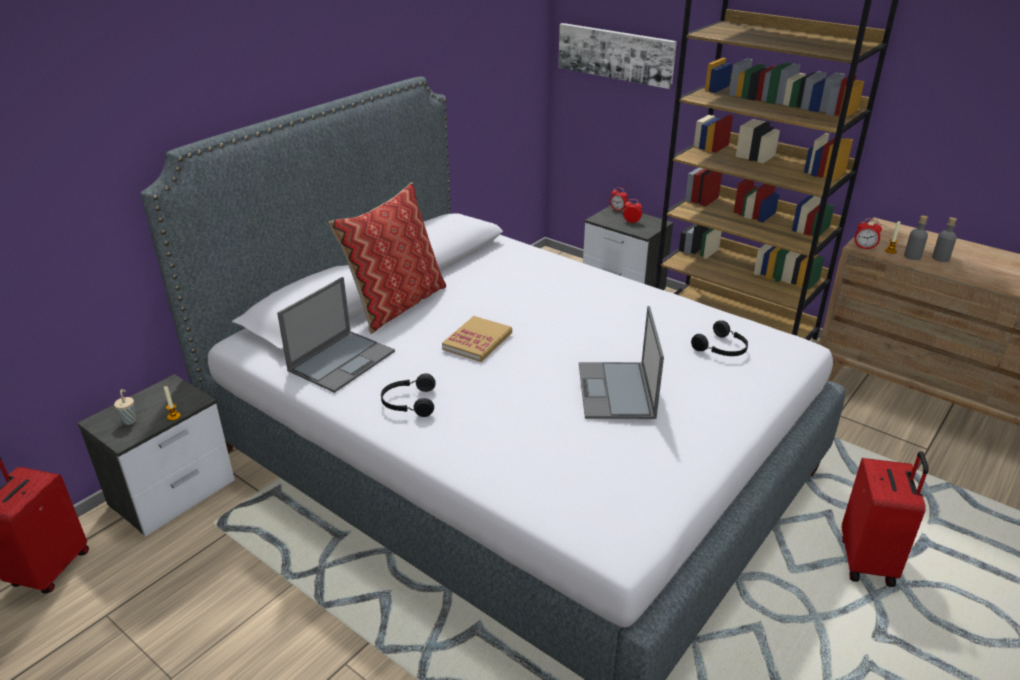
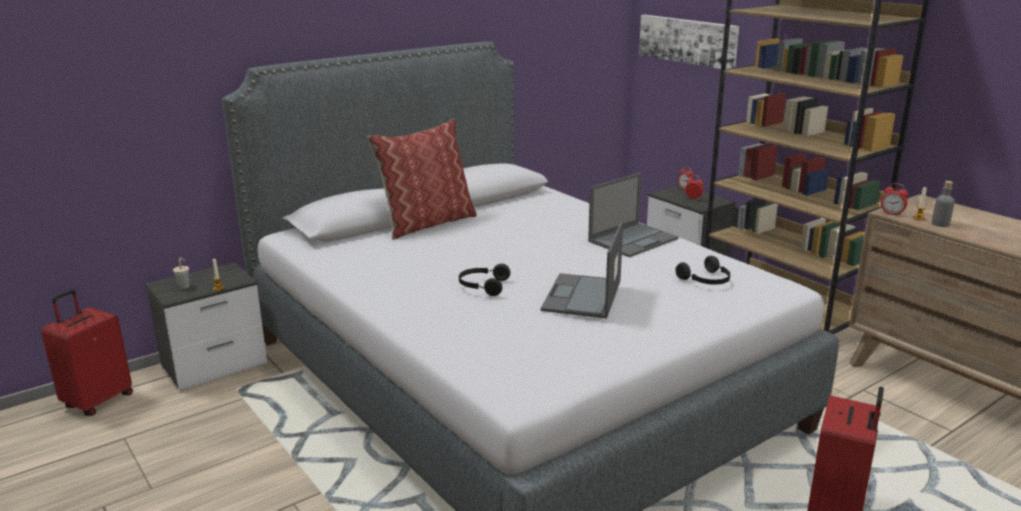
camera: 15 degrees right, 10 degrees down
laptop [277,277,395,393] -> laptop moved to [588,173,678,257]
black headphones [381,373,436,417] -> black headphones moved to [459,264,510,296]
book [442,316,512,362] -> none
grey bottle [932,217,957,262] -> none

